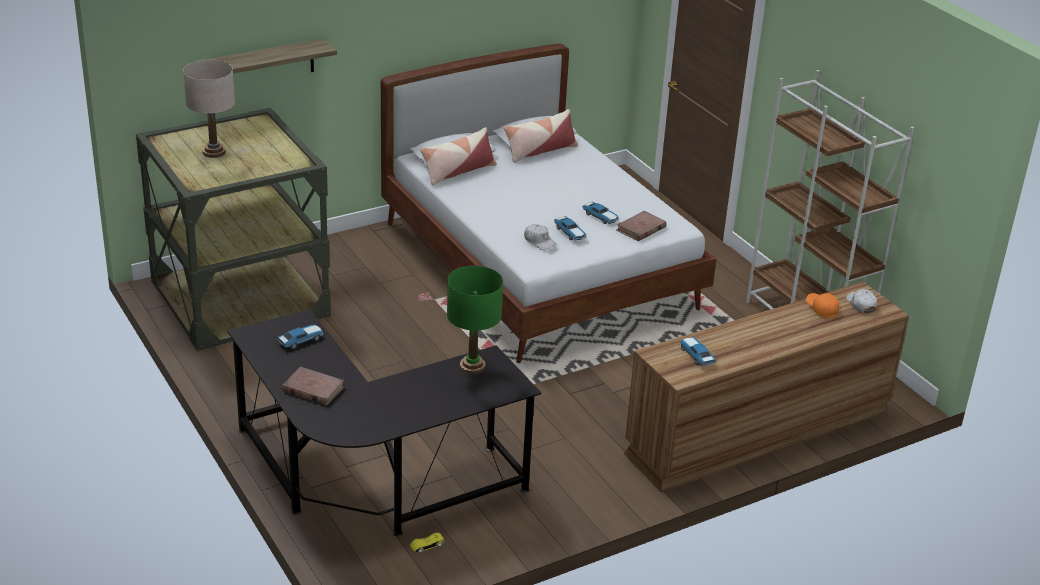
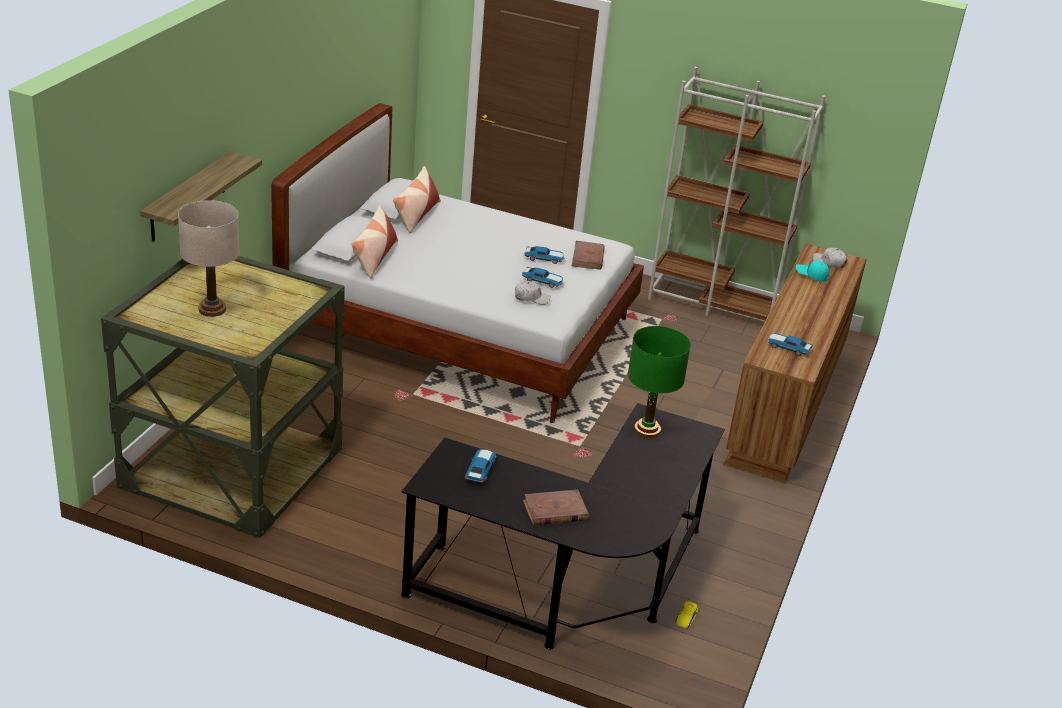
camera: 40 degrees left, 0 degrees up
orange cap [806,293,839,319] -> turquoise cap [796,260,829,282]

